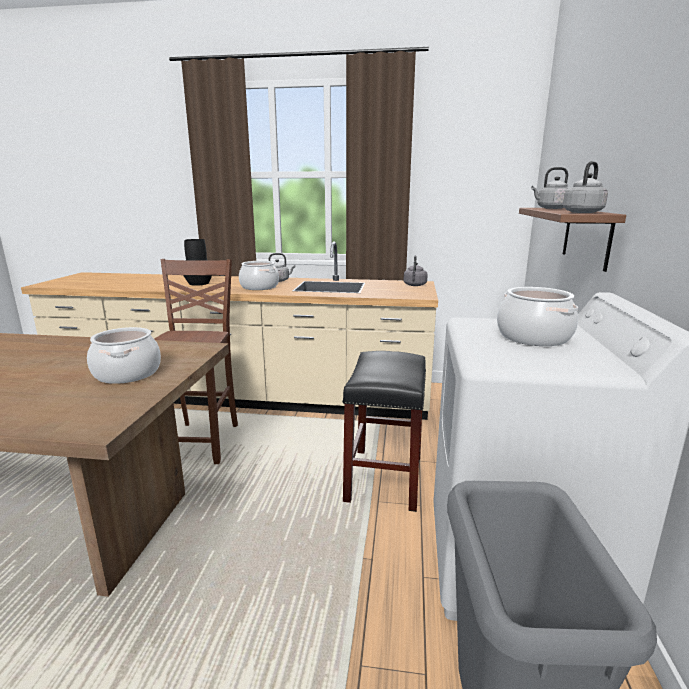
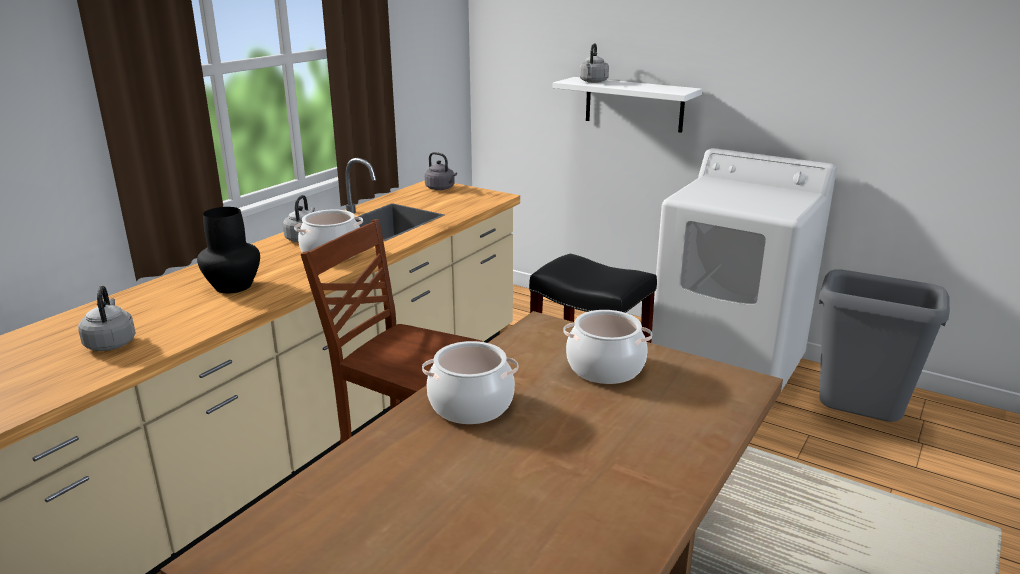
camera: 65 degrees left, 5 degrees up
cooking pot [497,287,578,346] -> cooking pot moved to [422,341,518,424]
brown shelf [519,208,626,272] -> white shelf [553,77,702,133]
grey kettle [563,161,608,213] -> grey kettle moved to [78,286,136,351]

